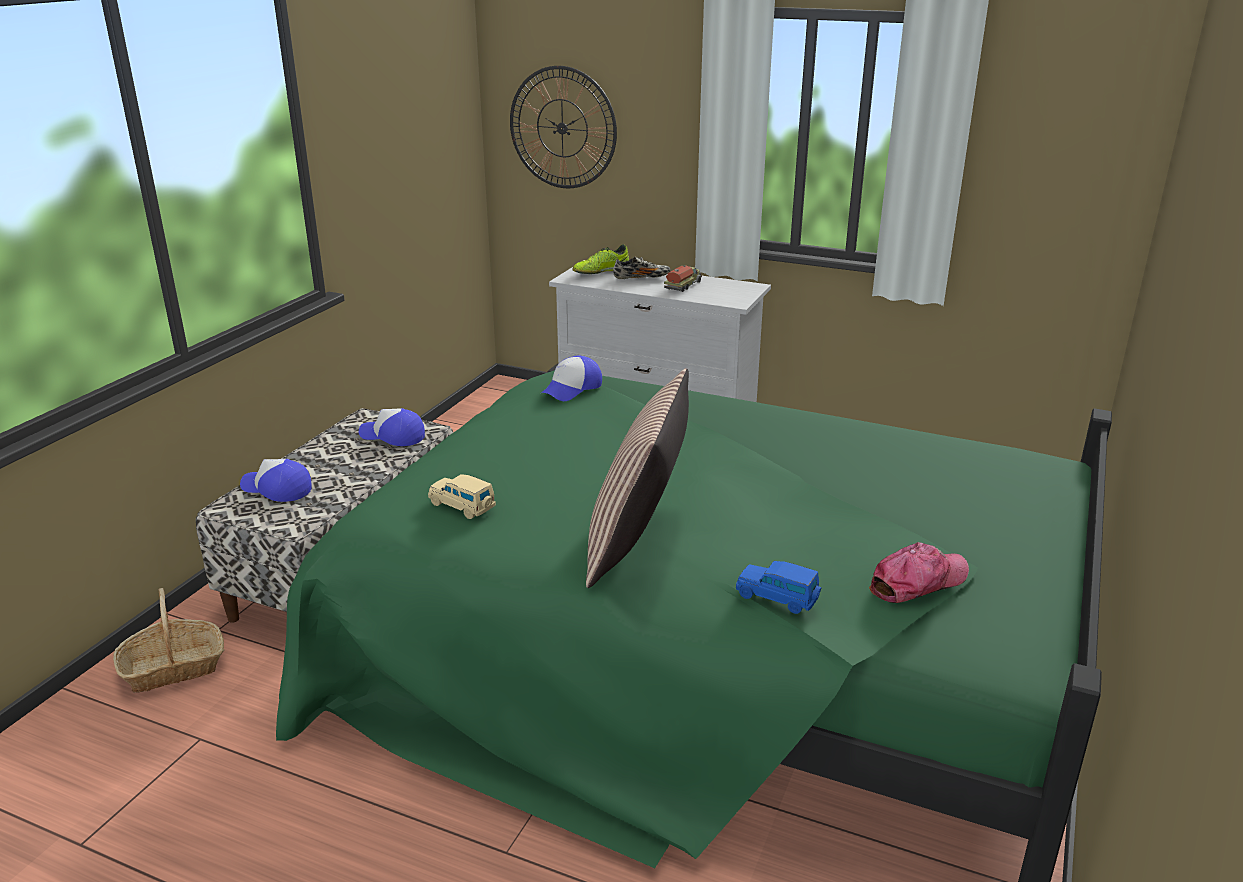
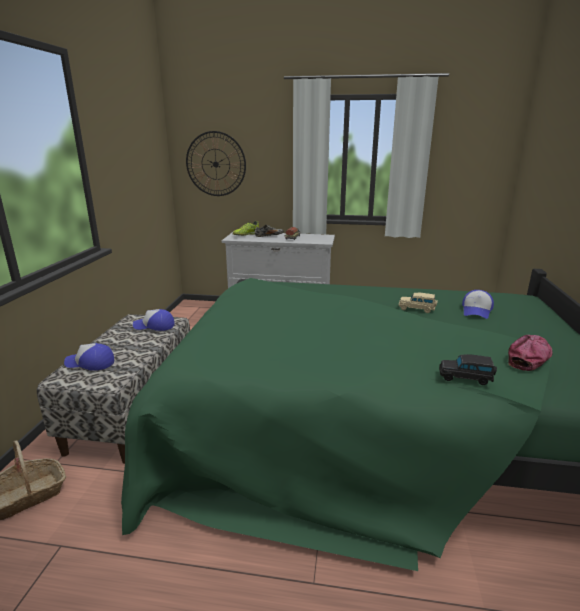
camera: 15 degrees left, 5 degrees down
beige toy car [428,474,496,519] -> beige toy car moved to [399,293,438,313]
cap [541,356,602,401] -> cap moved to [462,290,494,319]
pillow [586,368,689,588] -> none
blue toy car [736,561,821,614] -> black toy car [439,354,497,385]

